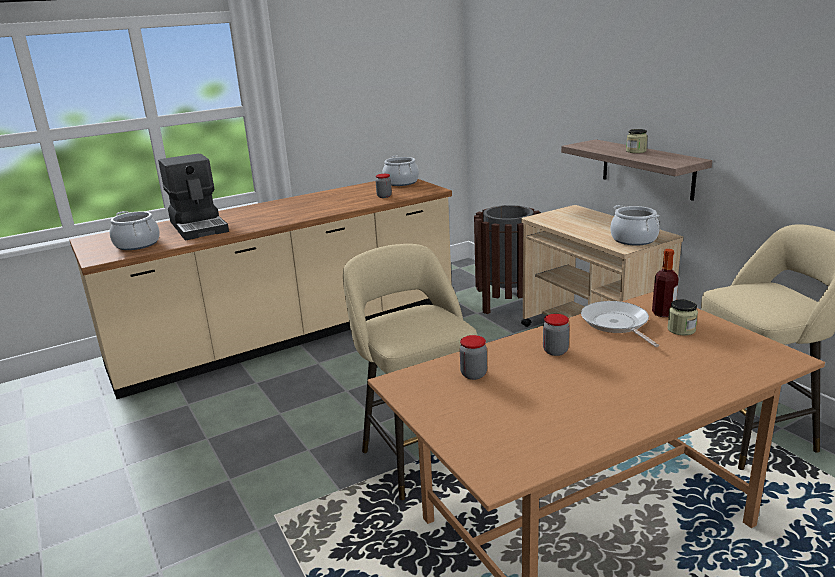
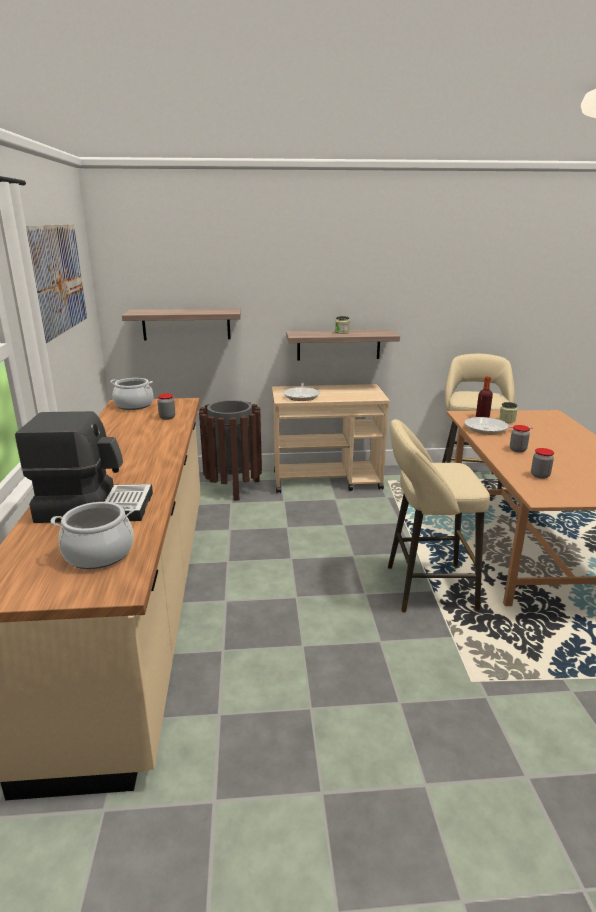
camera: 65 degrees left, 0 degrees up
cooking pot [610,205,660,246] -> none
none -> picture [26,224,87,343]
none -> shelf [122,308,241,341]
none -> frying pan [283,383,320,401]

